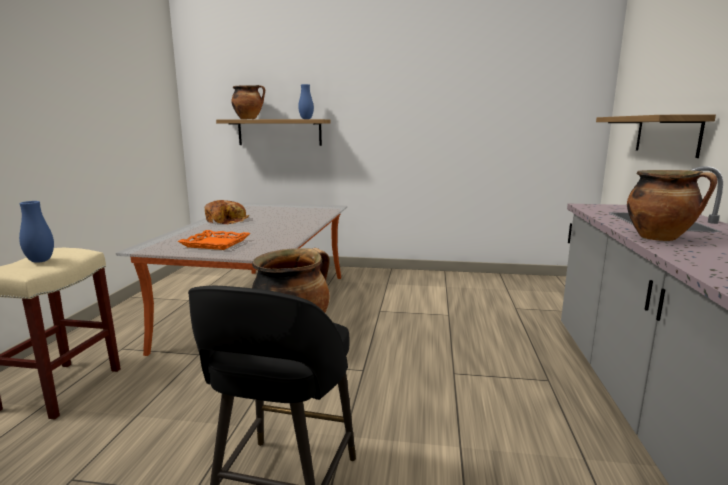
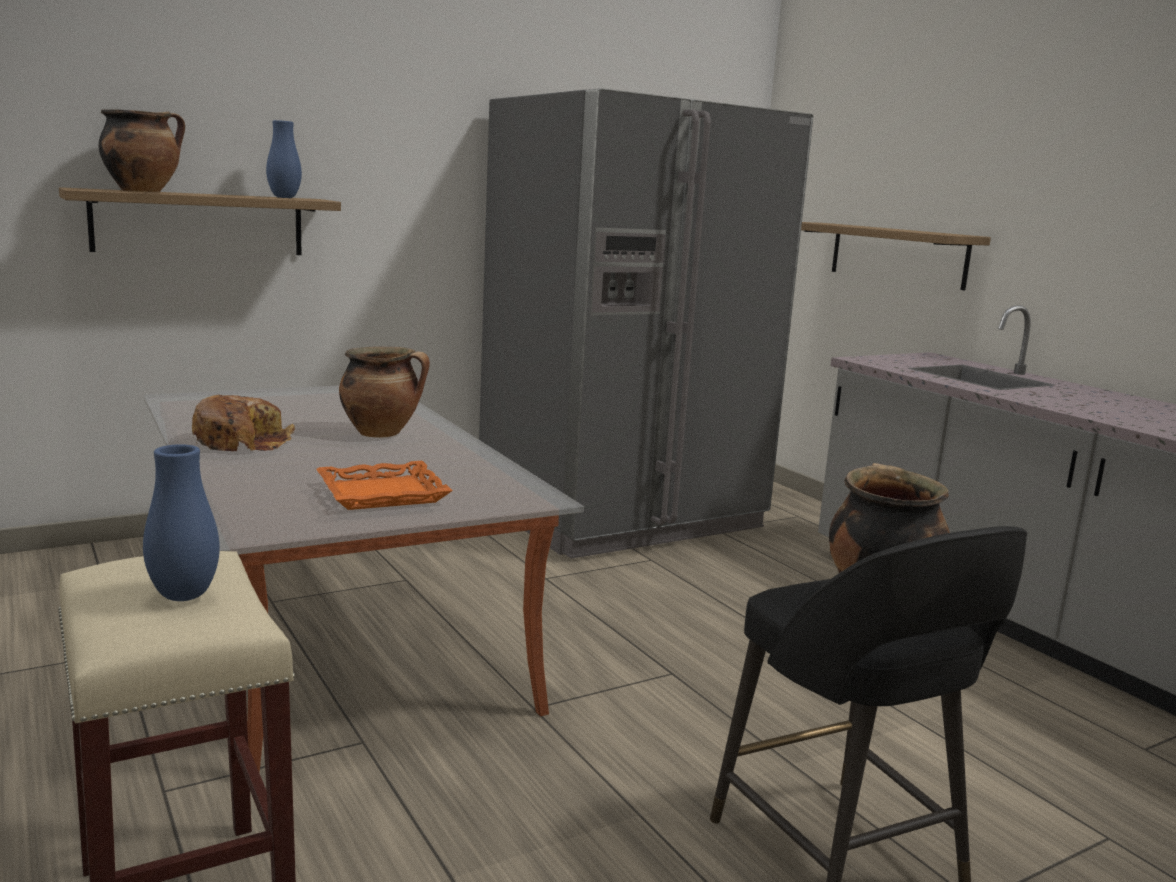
camera: 40 degrees left, 0 degrees up
cooking pot [627,170,717,241] -> cooking pot moved to [339,347,430,438]
none -> grey fridge [479,88,813,559]

